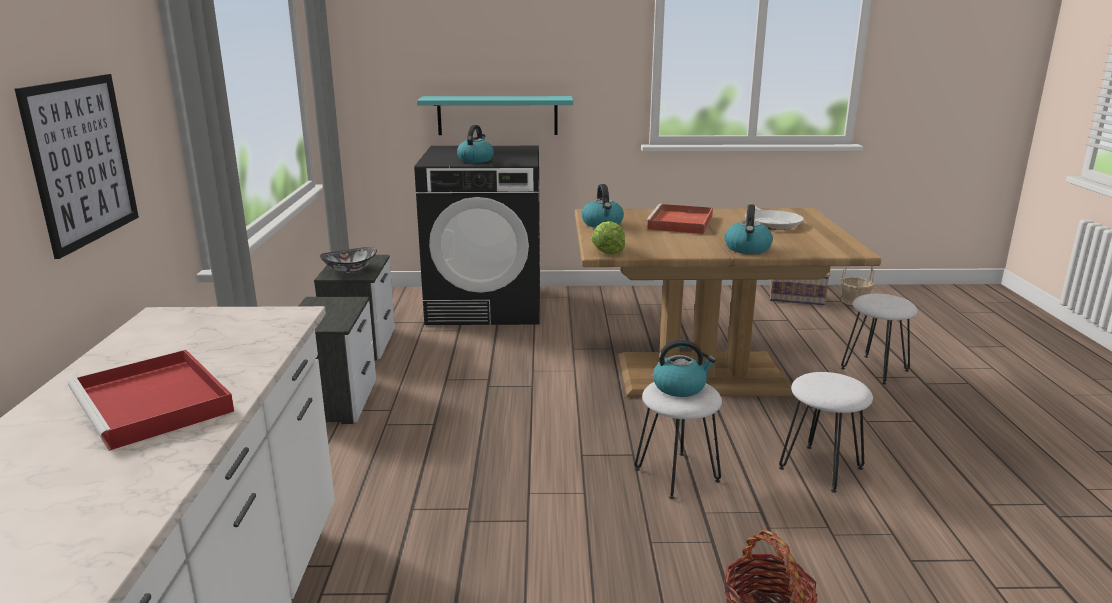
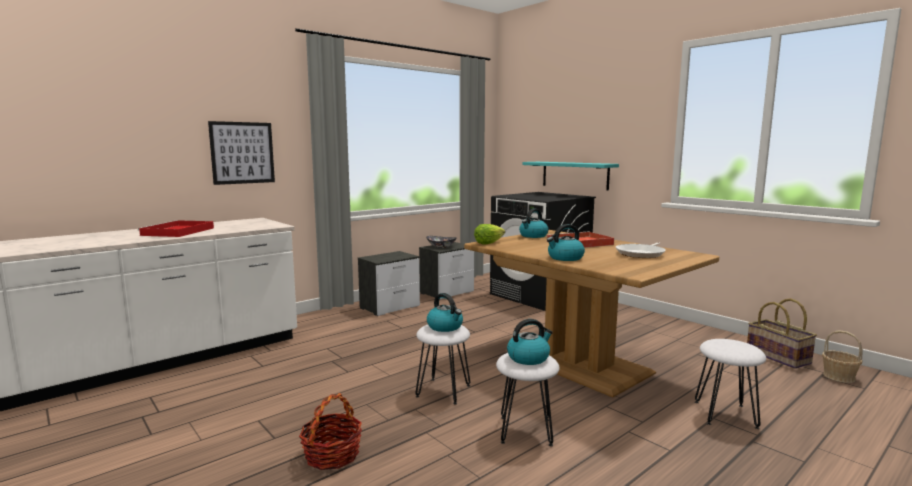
camera: 50 degrees right, 10 degrees down
kettle [457,125,494,163] -> kettle moved to [507,319,553,365]

